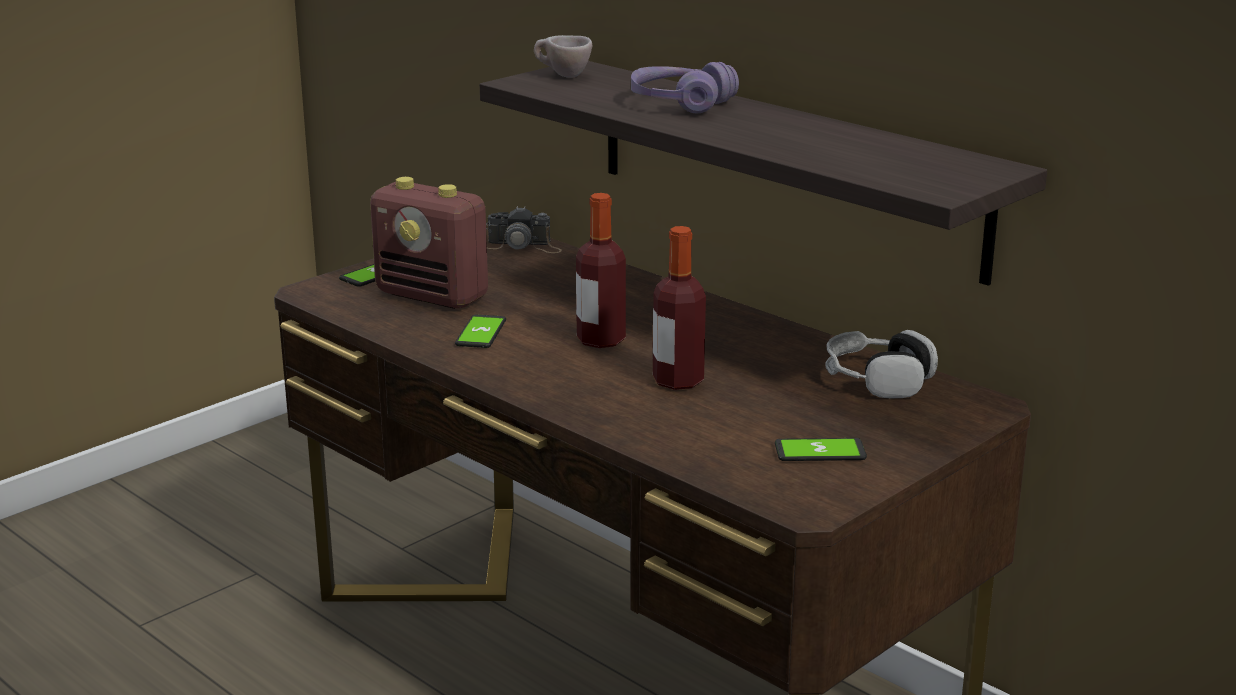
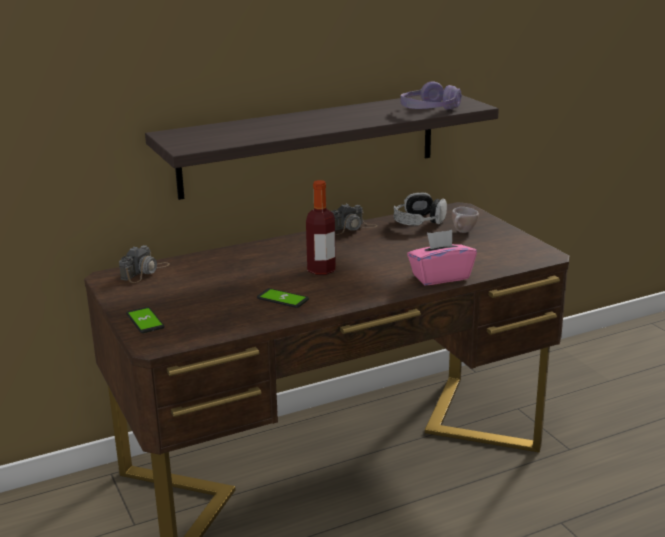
camera: 70 degrees left, 0 degrees up
radio [370,177,488,309] -> none
beige cup [534,35,592,78] -> beige cup moved to [452,207,479,233]
purple headphones [631,62,739,114] -> purple headphones moved to [401,81,461,110]
bottle [653,226,706,390] -> none
phone [775,438,867,461] -> none
none -> camera [331,204,377,235]
none -> pink tissue box [407,230,477,285]

